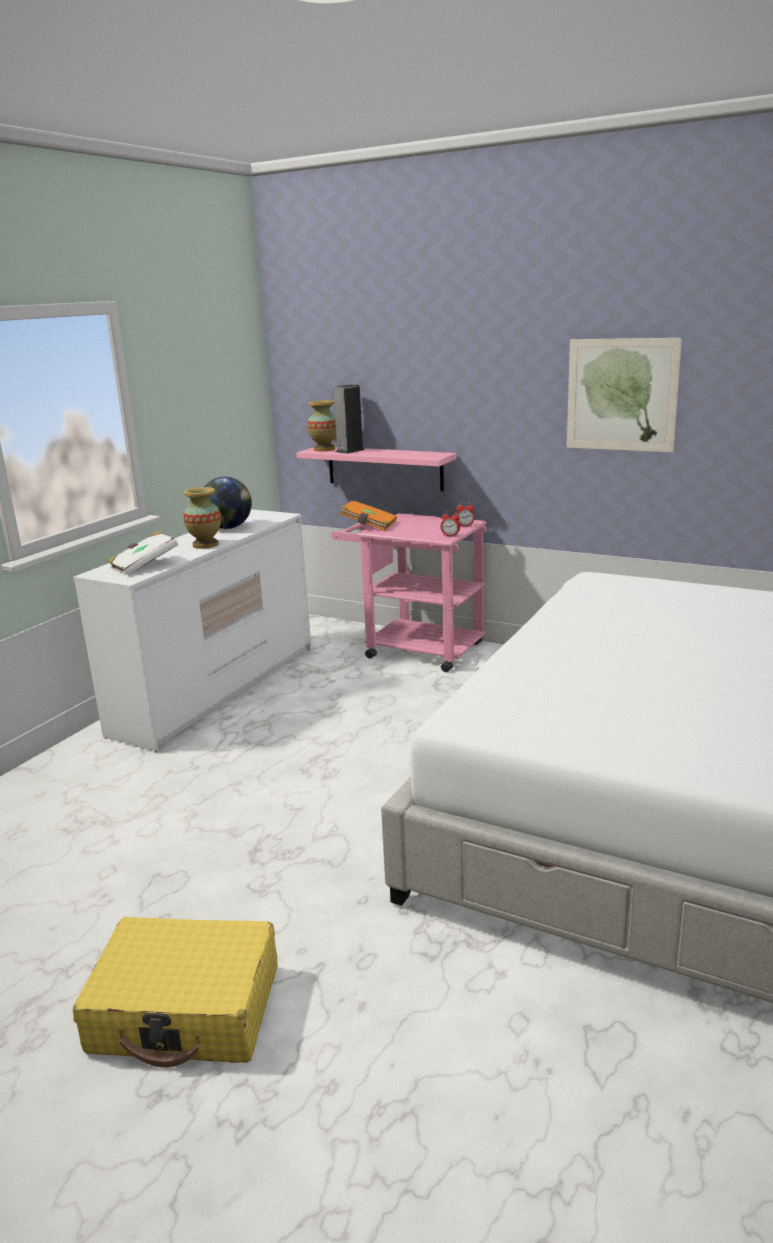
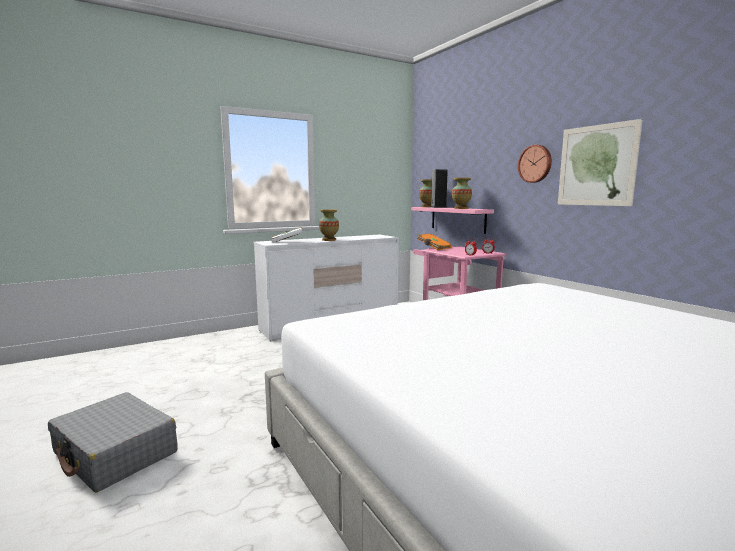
camera: 30 degrees right, 10 degrees down
yellow suitcase [73,917,278,1068] -> grey suitcase [48,392,178,492]
globe [205,477,252,529] -> none
none -> vase [452,178,472,209]
none -> wall clock [518,145,552,183]

